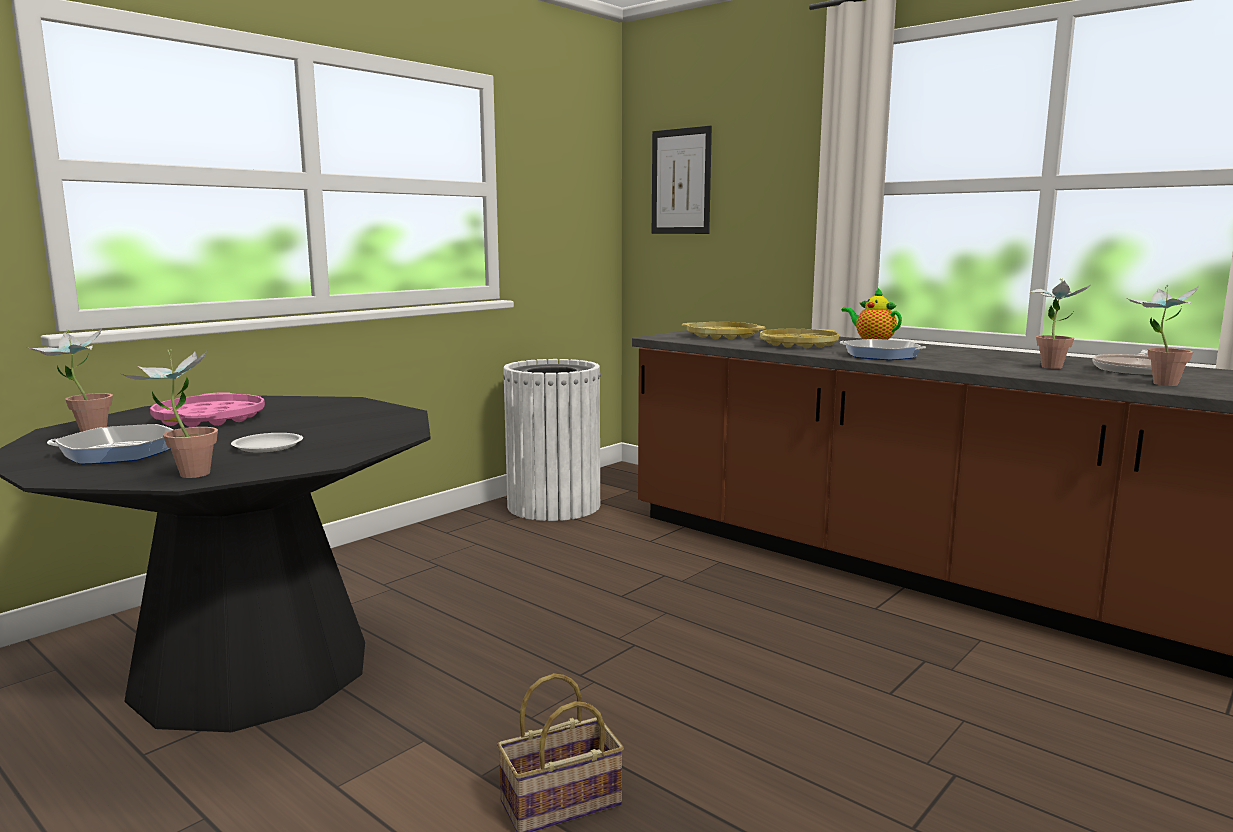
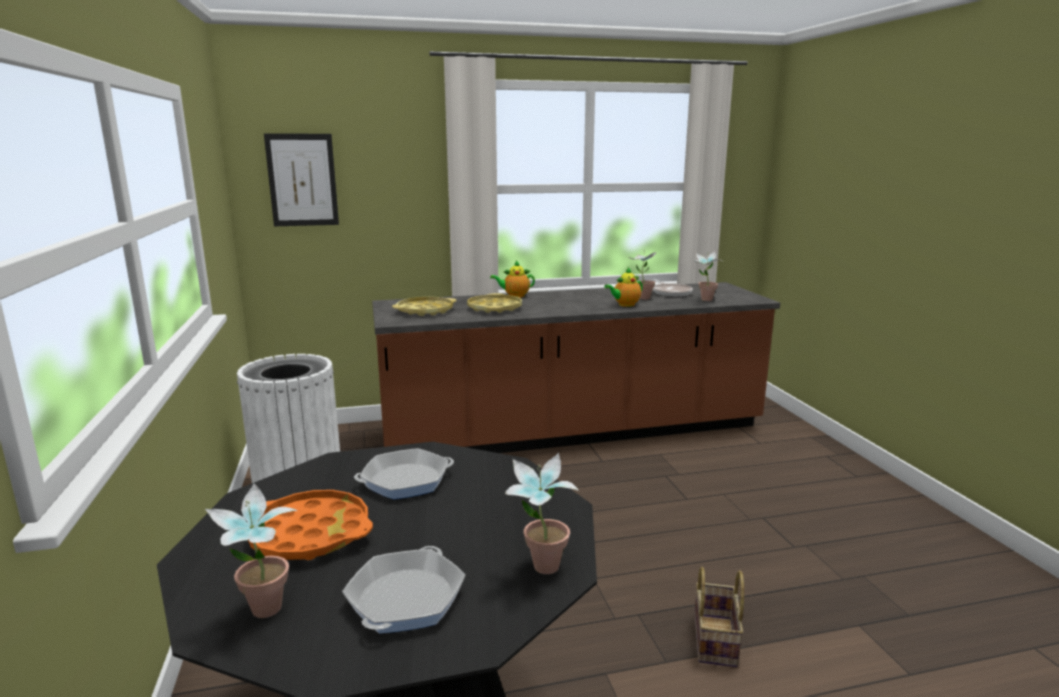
camera: 55 degrees left, 5 degrees up
pink tray [150,392,265,427] -> orange tray [248,490,373,560]
white plate [231,433,303,453] -> none
frying pan [839,339,926,360] -> frying pan moved to [354,448,454,499]
none -> teapot [604,267,643,307]

